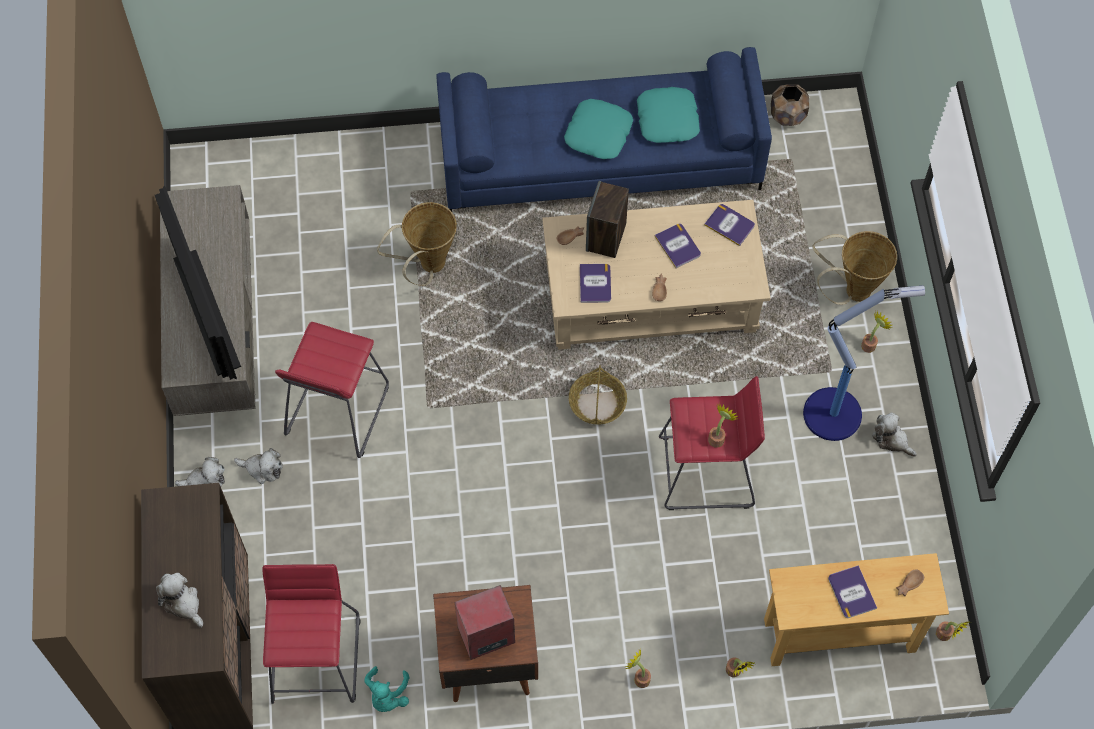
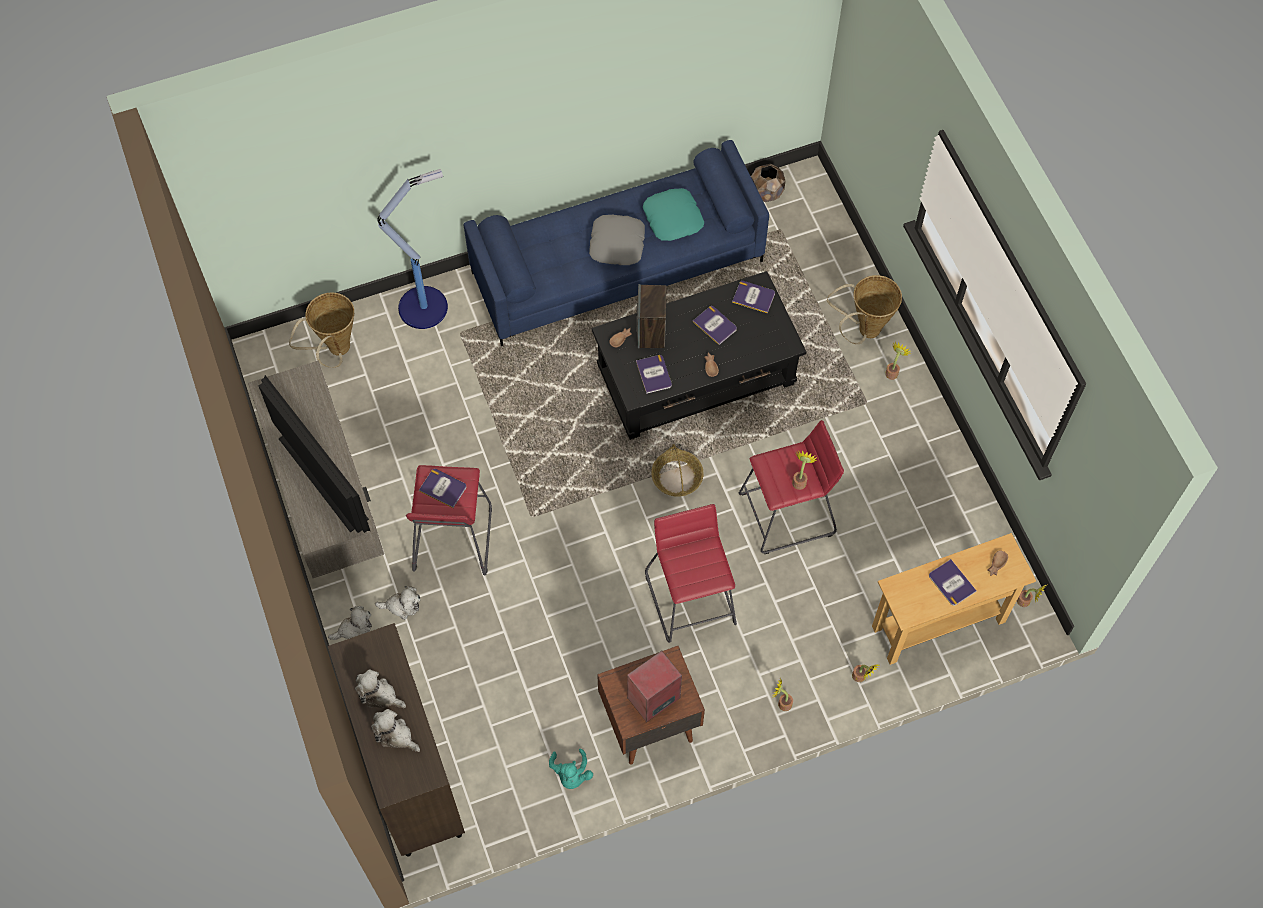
camera: 15 degrees left, 0 degrees up
red stool [262,564,360,704] -> red stool moved to [645,504,737,643]
basket [377,202,457,286] -> basket moved to [289,293,354,368]
beige coffee table [542,200,771,350] -> black coffee table [591,271,806,440]
turquoise pillow [564,99,633,159] -> grey pillow [589,215,645,265]
floor lamp [803,285,925,441] -> floor lamp moved to [377,169,448,329]
plush toy [872,412,917,457] -> plush toy moved to [355,669,406,708]
none -> book [419,469,466,508]

